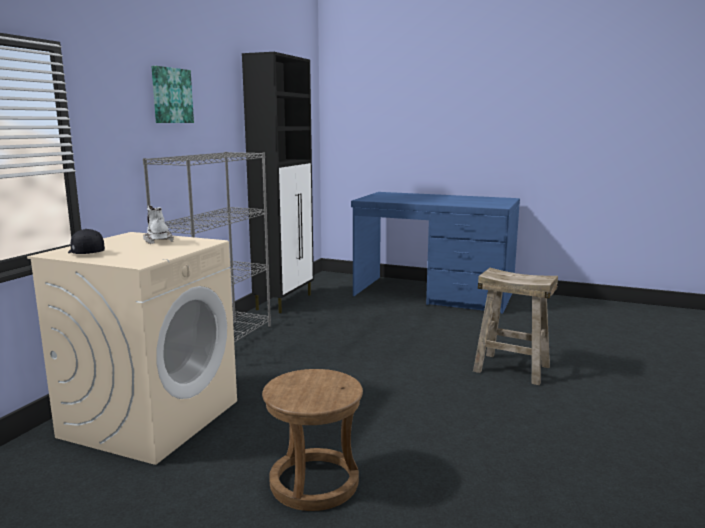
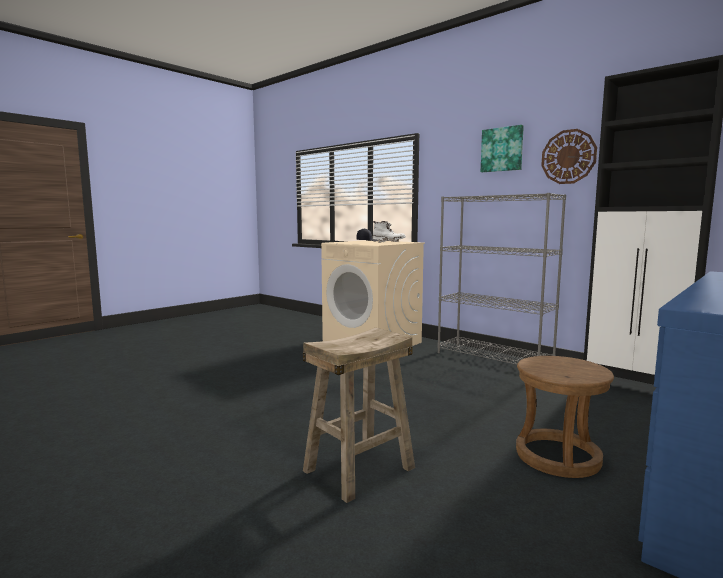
camera: 110 degrees right, 5 degrees down
brown stool [262,369,363,511] -> brown stool moved to [516,356,614,478]
none -> wall clock [541,129,597,184]

